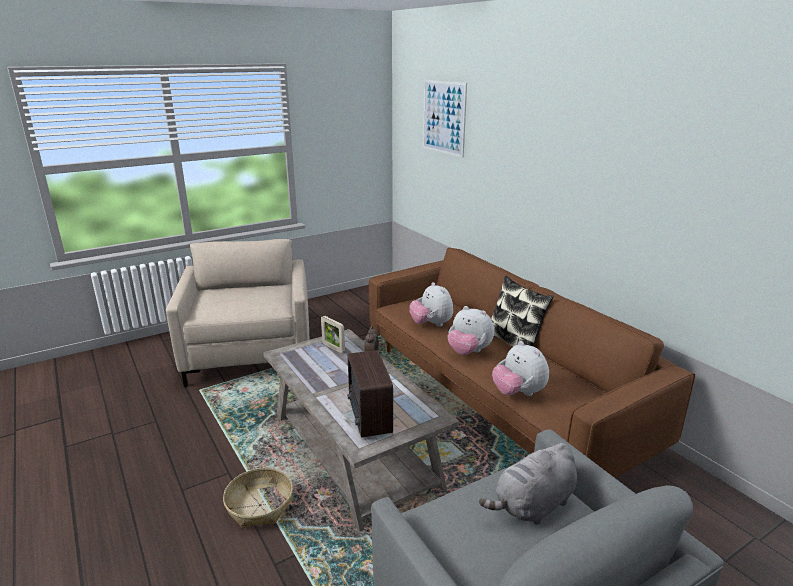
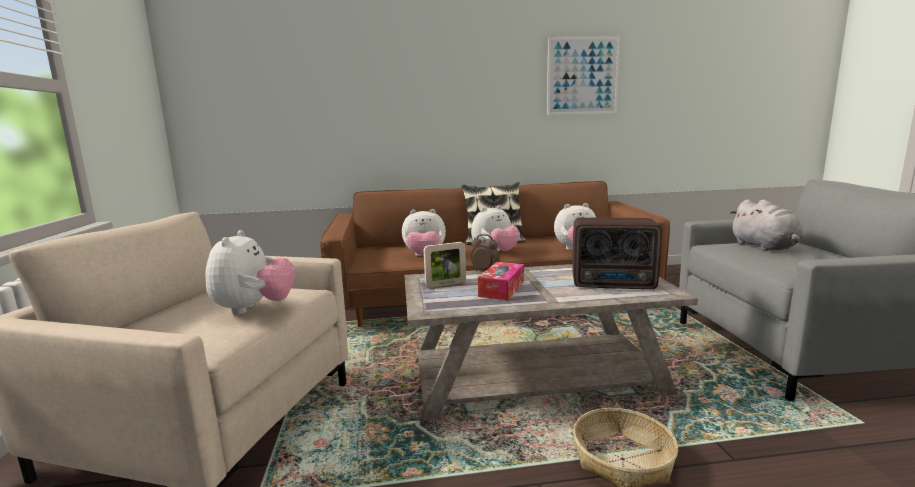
camera: 65 degrees left, 10 degrees down
picture [423,80,467,158] -> picture moved to [547,37,620,115]
none -> plush toy [205,230,295,315]
none -> tissue box [478,262,524,300]

